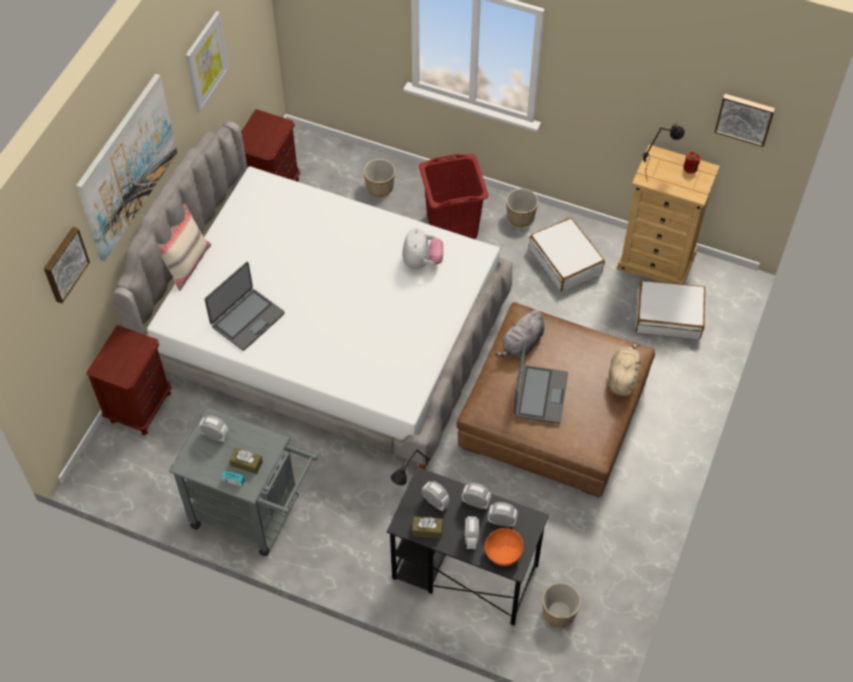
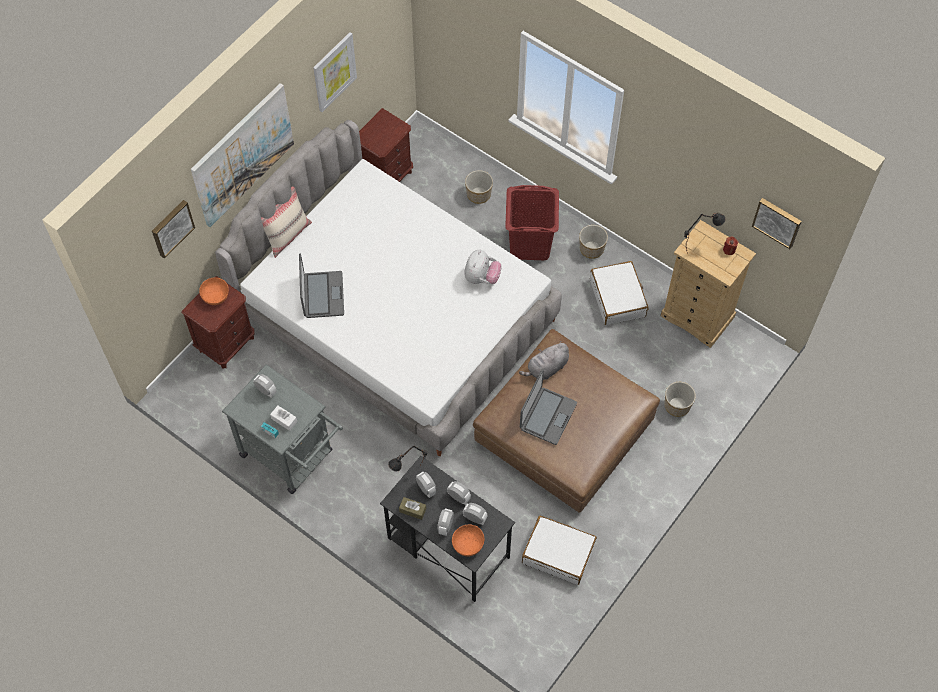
camera: 15 degrees right, 5 degrees up
laptop [205,262,285,351] -> laptop turned 60 degrees counterclockwise [299,254,344,318]
brown tissue box [229,448,263,474] -> white tissue box [270,405,297,431]
planter [542,583,581,627] -> planter moved to [665,382,696,417]
beige plush toy [609,344,641,396] -> none
white suitcase [635,280,705,339] -> white suitcase moved to [522,516,597,585]
none -> orange bowl [199,277,229,305]

